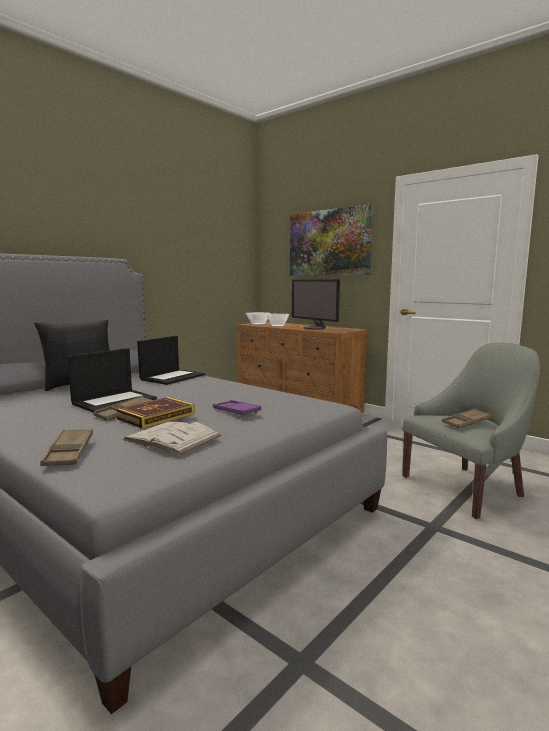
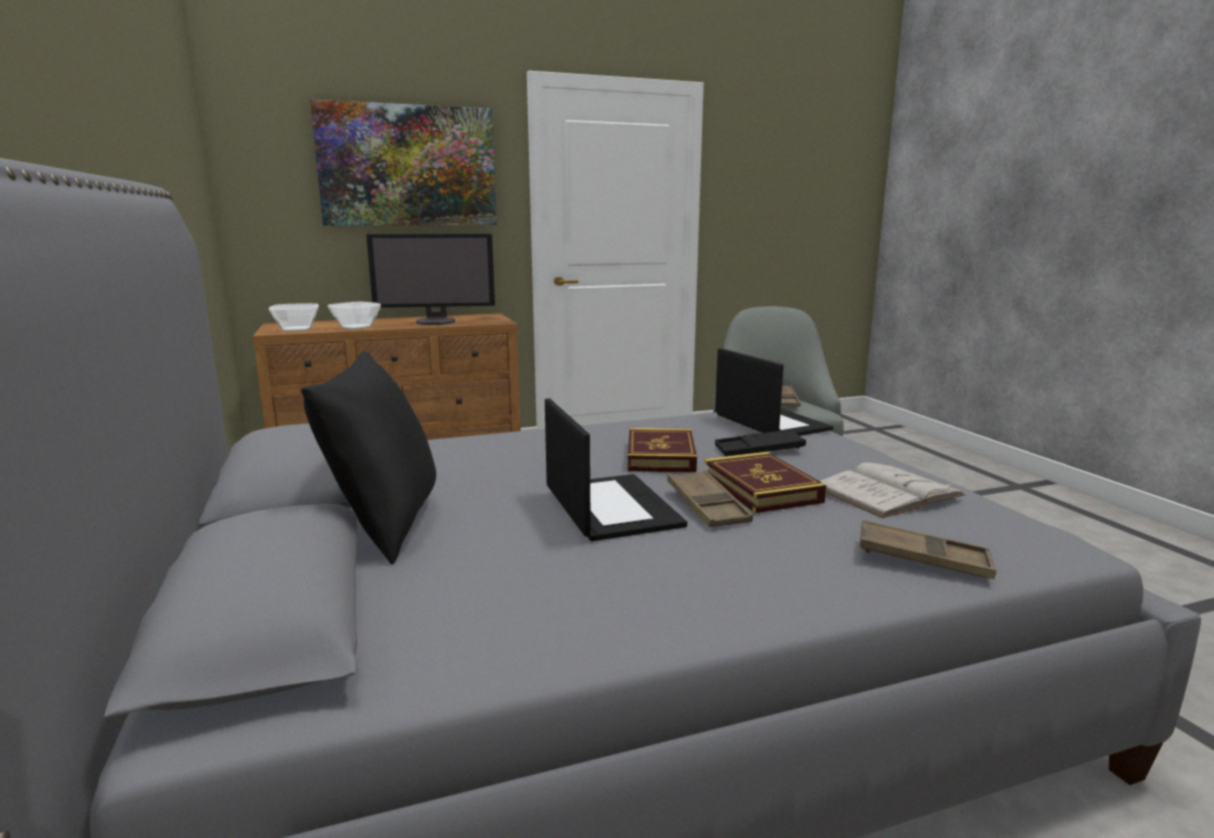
camera: 60 degrees left, 5 degrees up
laptop [137,336,205,385] -> laptop moved to [715,348,833,436]
purple tray [213,400,261,416] -> black tray [715,429,806,456]
none -> book [627,428,697,472]

